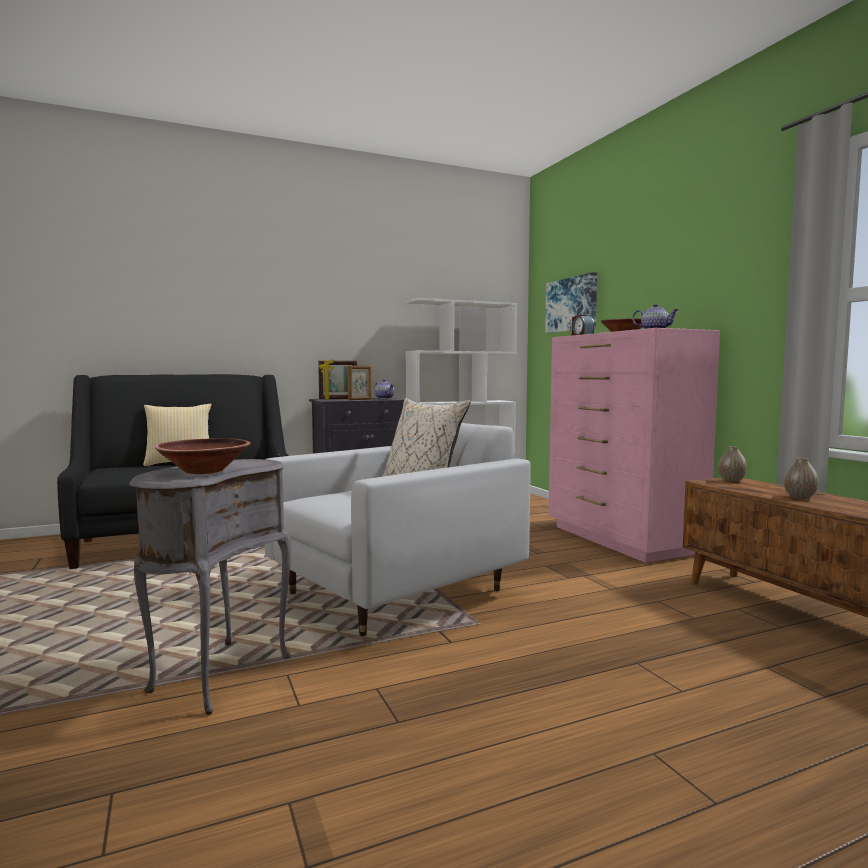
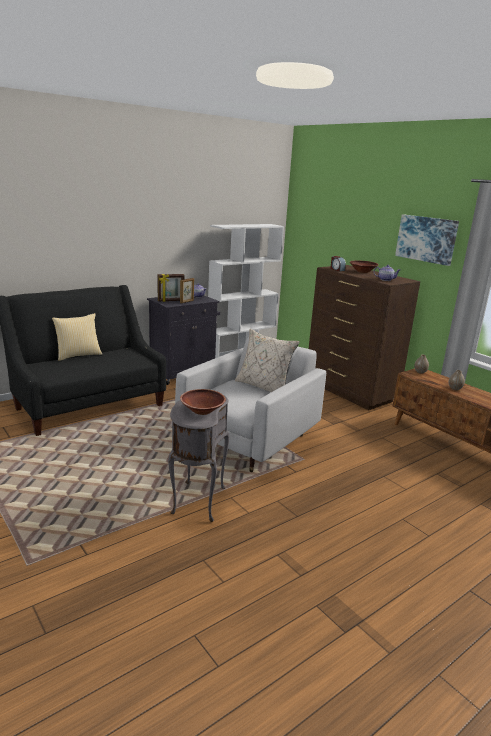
camera: 15 degrees left, 15 degrees up
picture [545,272,597,333] -> picture moved to [395,214,459,266]
pink dresser [549,328,720,563] -> brown dresser [309,265,420,410]

